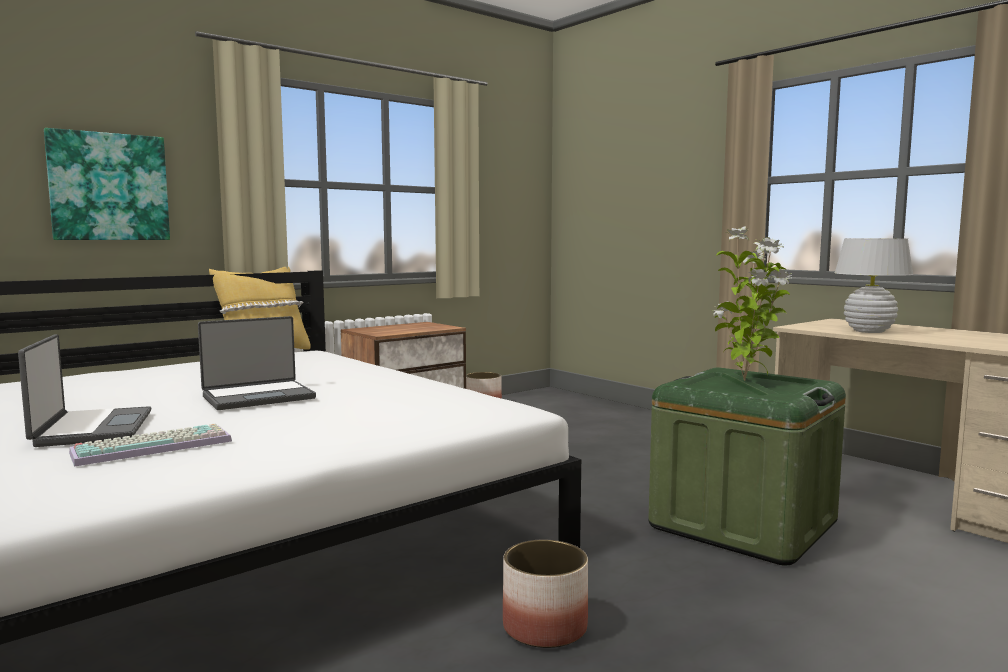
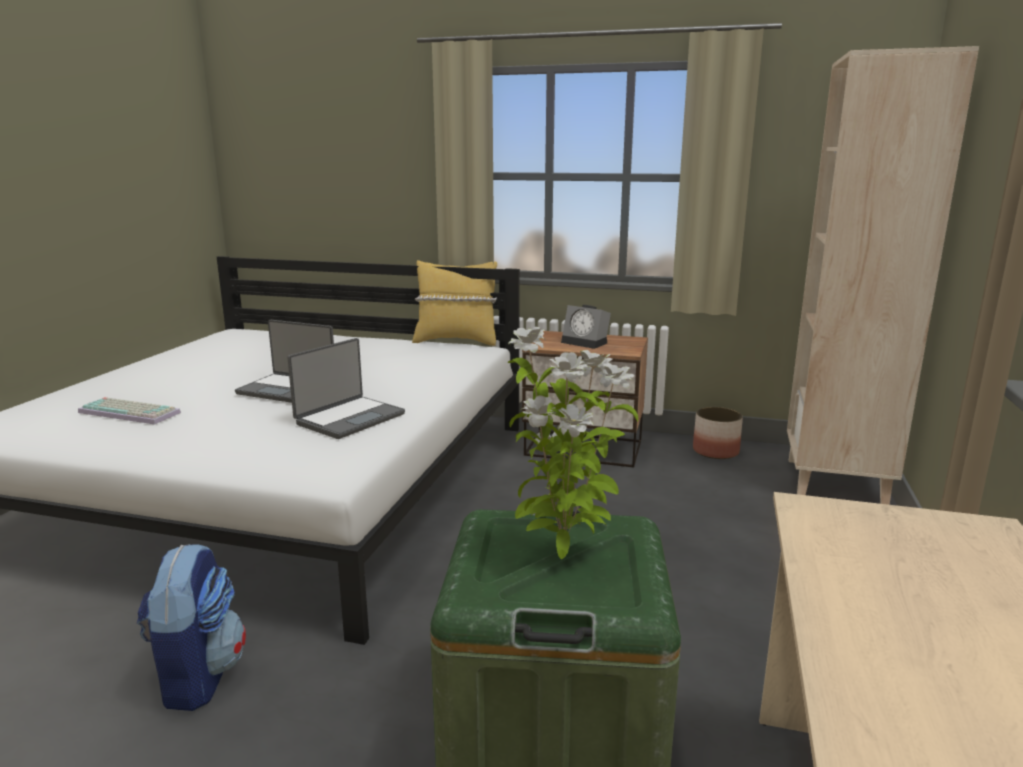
camera: 55 degrees right, 10 degrees up
laptop [18,334,151,447] -> laptop moved to [287,338,405,439]
picture [44,128,170,240] -> none
planter [503,540,588,648] -> backpack [136,544,246,711]
white table lamp [835,238,913,333] -> none
none -> alarm clock [561,305,611,349]
none -> beige bookcase [787,46,979,505]

